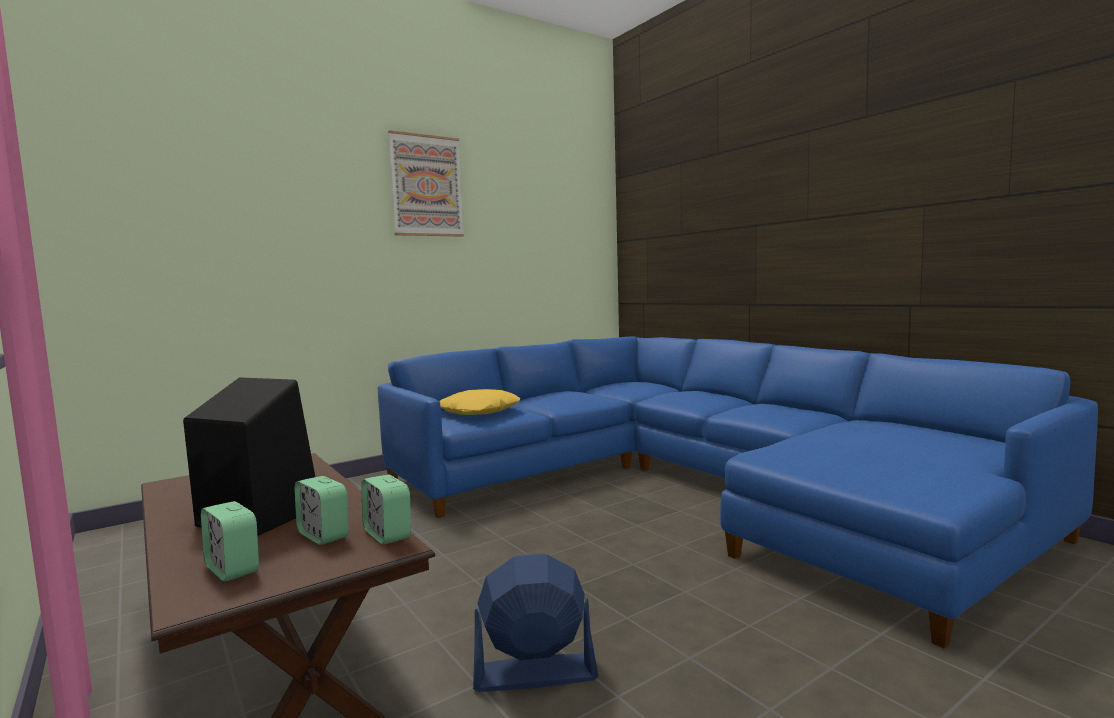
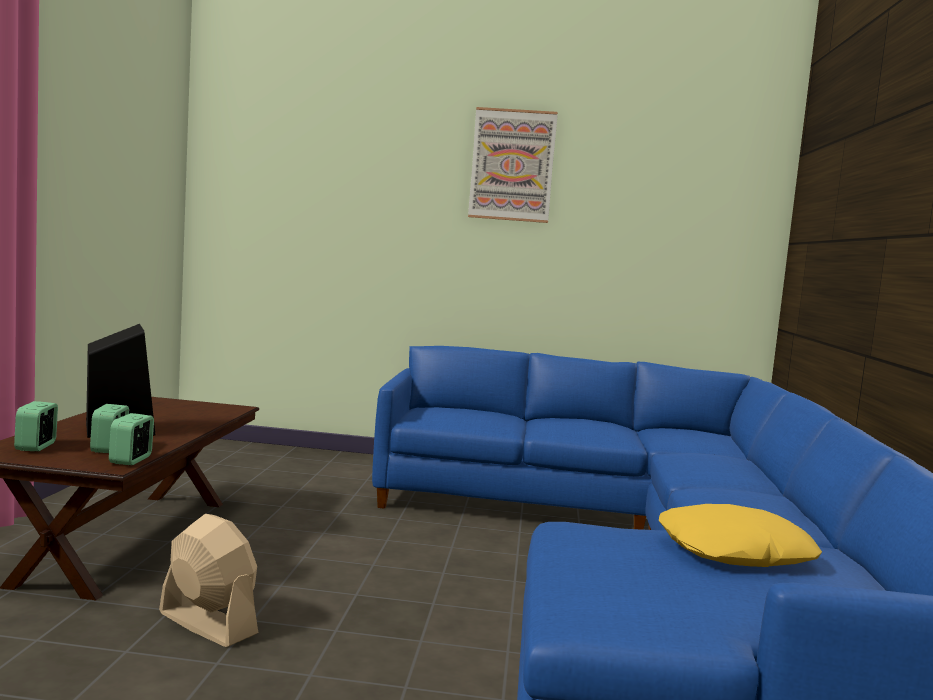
camera: 40 degrees right, 0 degrees up
yellow pillow [440,389,520,415] -> yellow pillow moved to [659,504,822,567]
blue fan [473,554,598,692] -> beige fan [159,514,258,647]

